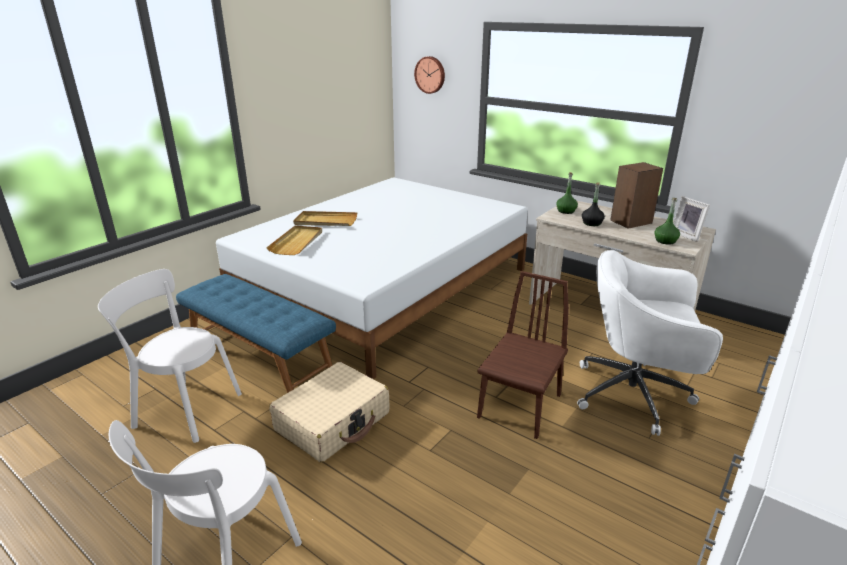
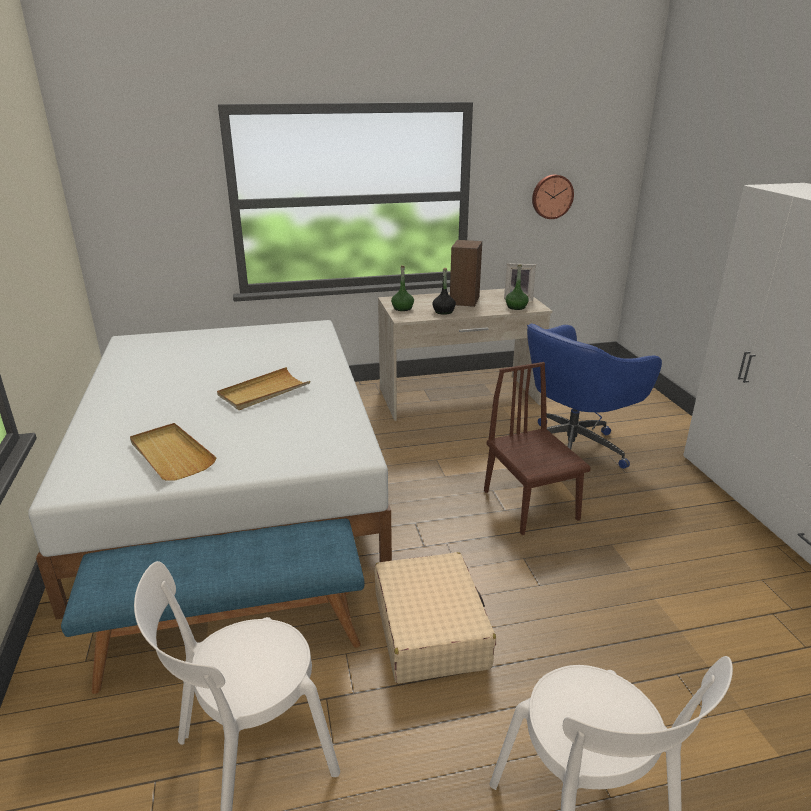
camera: 50 degrees left, 0 degrees up
beige tray [293,211,357,226] -> beige tray moved to [217,367,310,410]
wall clock [414,56,445,94] -> wall clock moved to [532,175,574,219]
white office chair [577,250,723,436] -> blue office chair [527,323,662,469]

